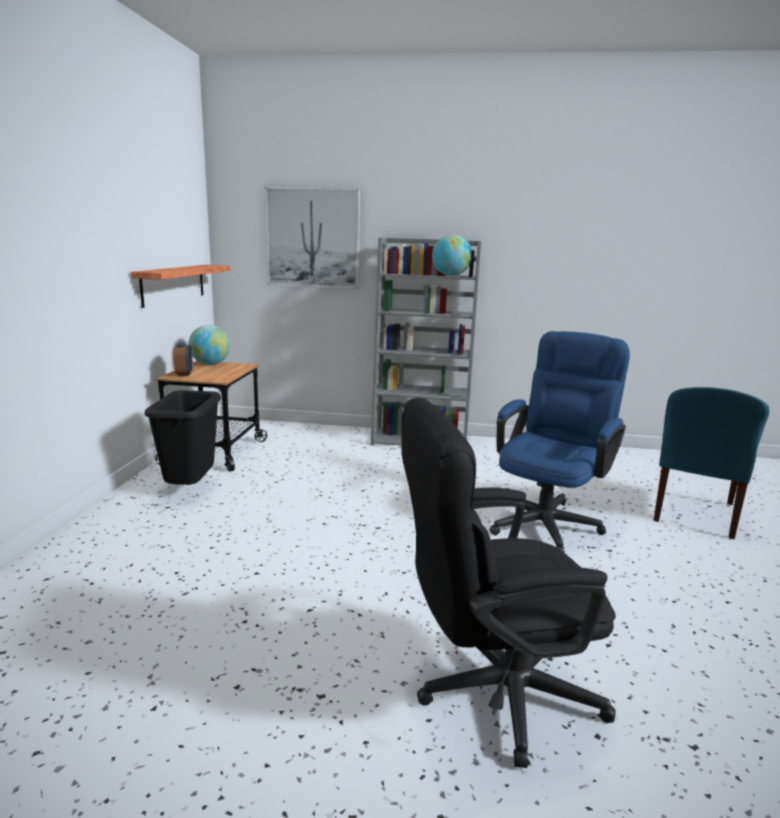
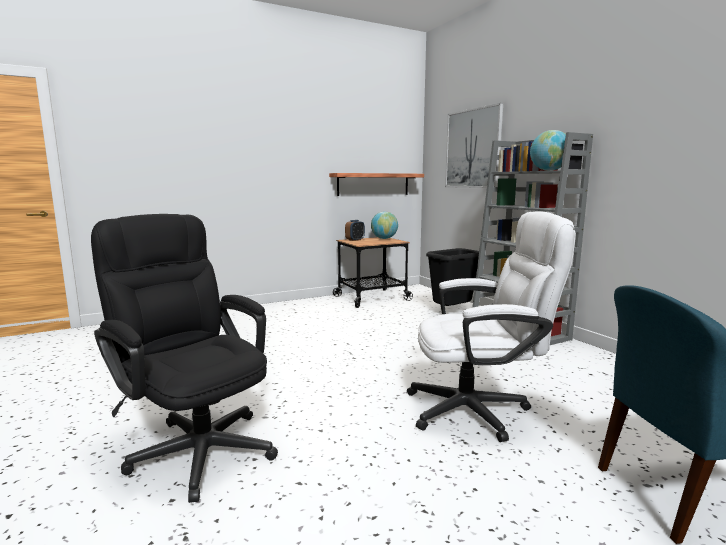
camera: 55 degrees right, 5 degrees down
black trash can [145,390,221,485] -> black trash can moved to [426,248,479,306]
blue office chair [490,331,630,553] -> white office chair [407,211,576,442]

